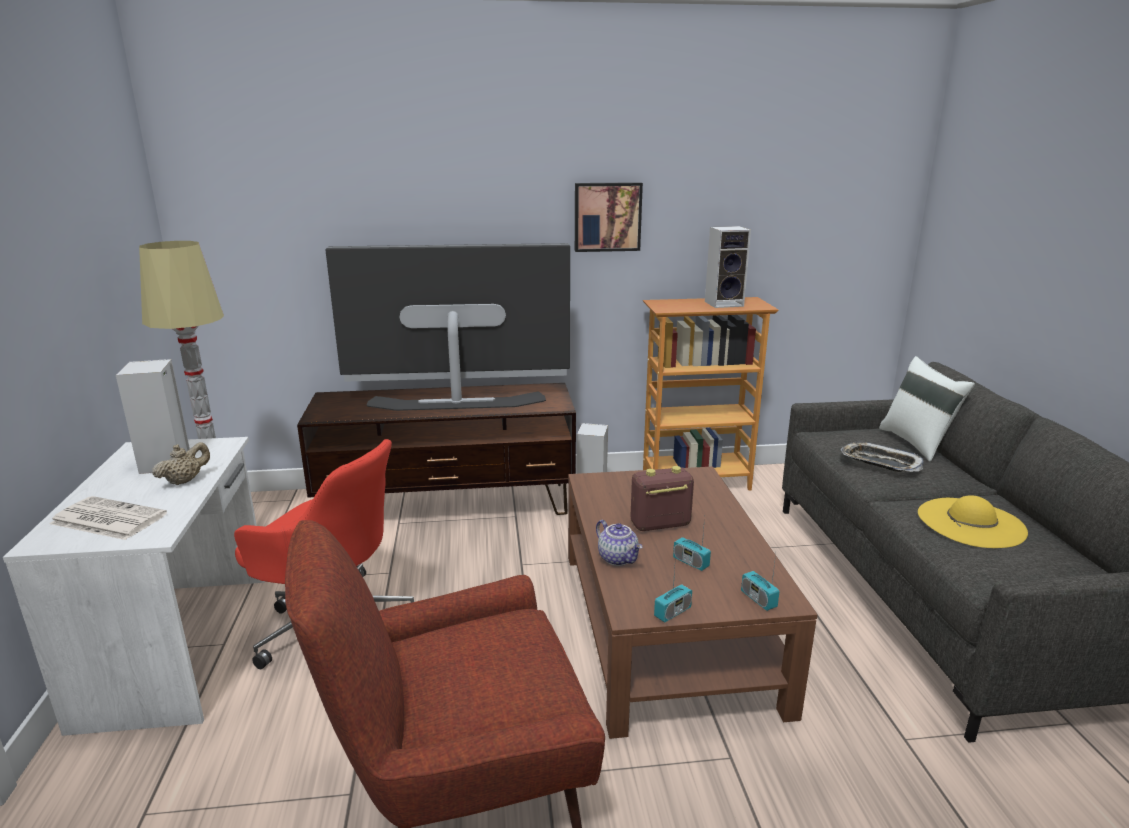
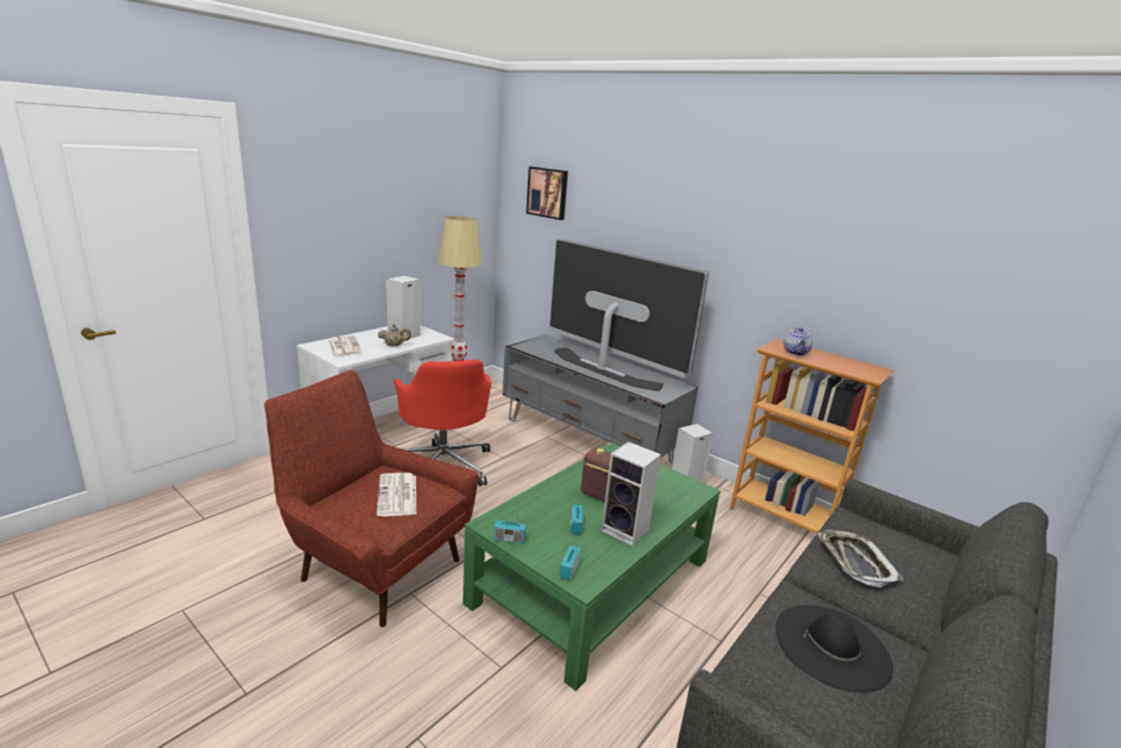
camera: 45 degrees right, 0 degrees up
brown tv stand [297,383,576,515] -> grey tv stand [502,335,698,464]
brown coffee table [568,466,818,739] -> green coffee table [463,443,720,691]
picture [575,182,643,252] -> picture moved to [526,167,568,220]
teapot [596,520,642,566] -> teapot moved to [784,328,813,356]
speaker [705,226,751,308] -> speaker moved to [601,442,661,546]
white pillow [879,356,975,461] -> none
yellow hat [918,495,1028,548] -> black hat [776,605,893,692]
none -> newspaper [377,473,416,516]

